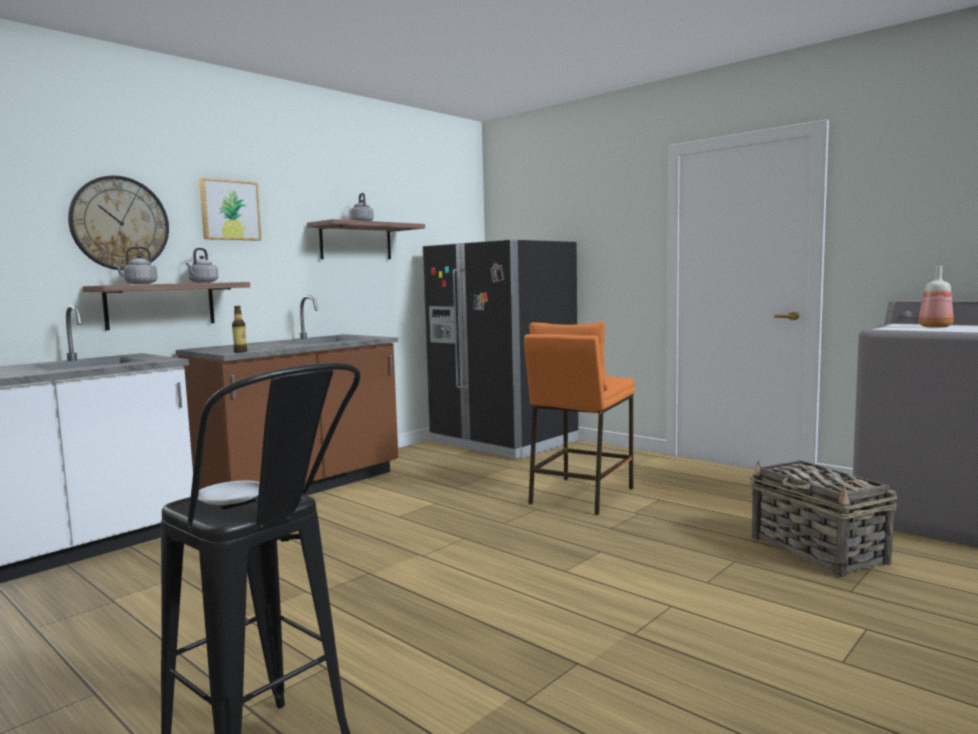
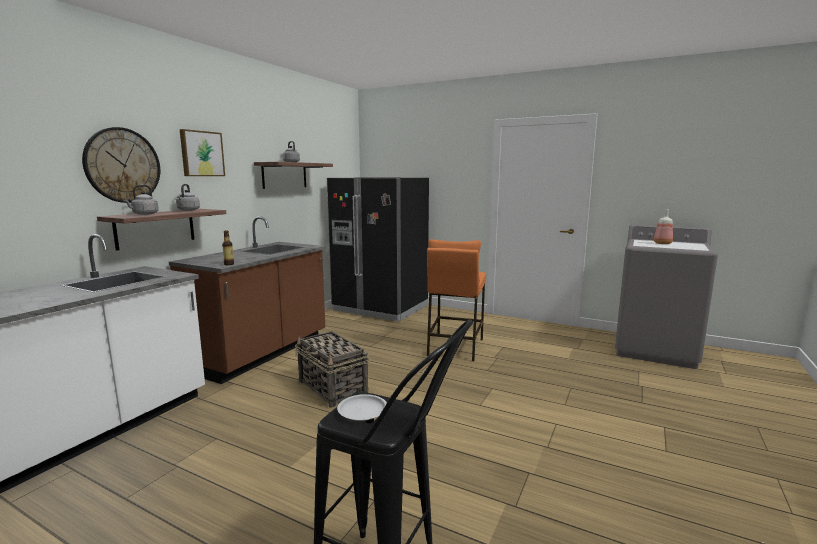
camera: 15 degrees left, 5 degrees up
basket [749,460,897,577] -> basket moved to [295,331,369,408]

